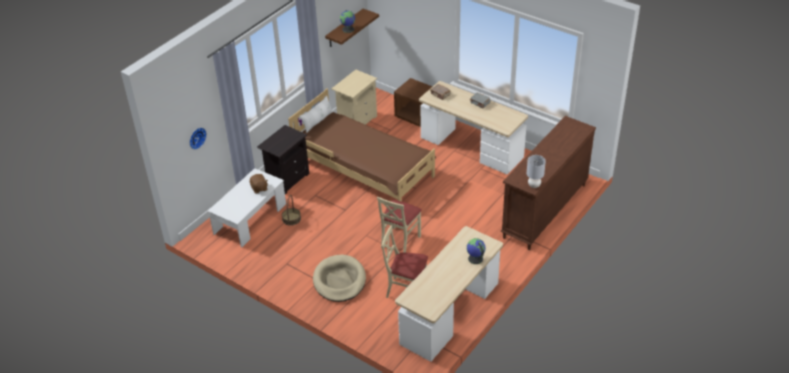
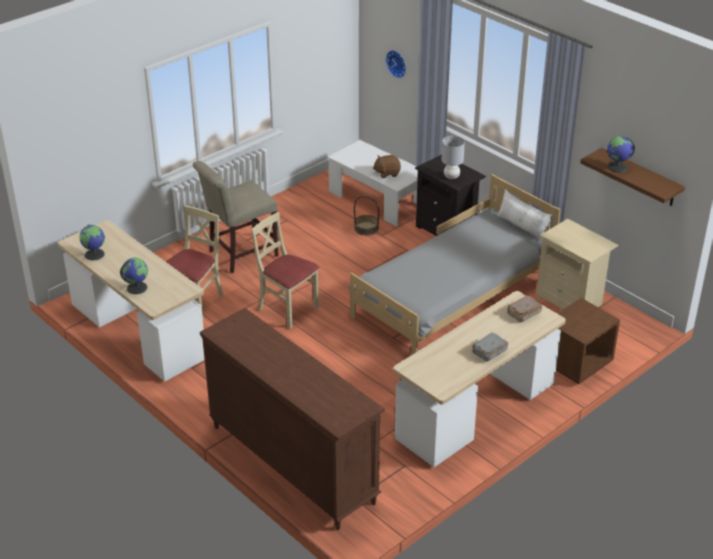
camera: 100 degrees right, 5 degrees down
brown bed [288,89,436,202] -> grey bed [348,174,561,355]
beige dog bed [313,255,366,302] -> beige chair [193,161,279,273]
grey table lamp [527,155,546,188] -> grey table lamp moved to [442,136,465,179]
none -> globe [79,224,105,260]

